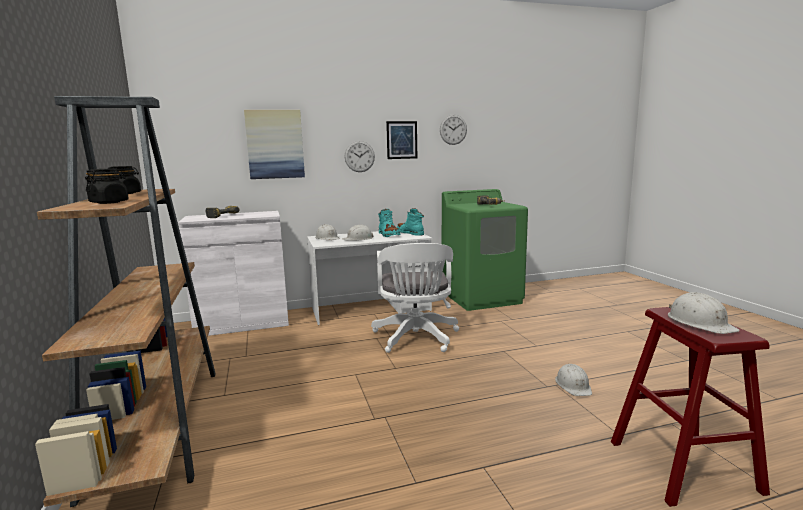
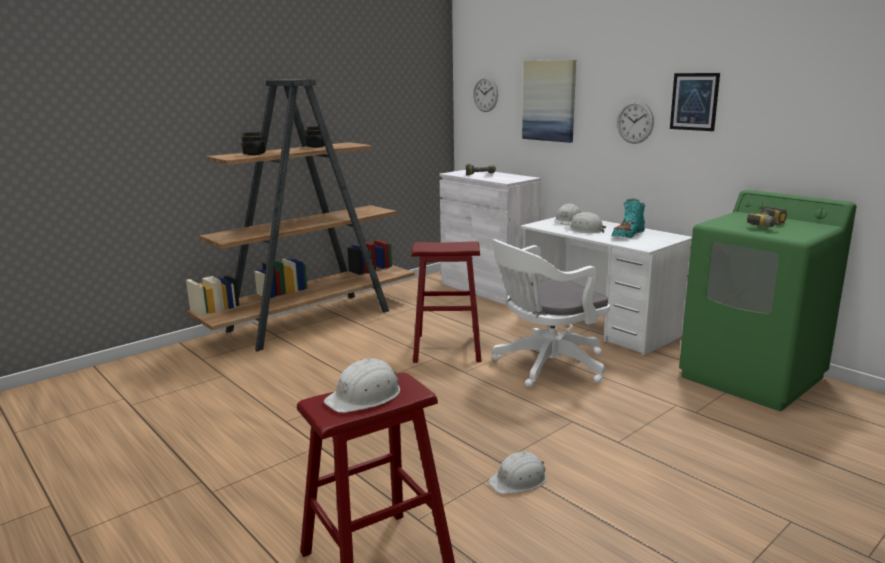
camera: 65 degrees right, 5 degrees up
turquoise boot [397,208,424,236] -> none
wall clock [440,114,467,145] -> wall clock moved to [473,76,498,112]
none -> red stool [411,241,482,363]

